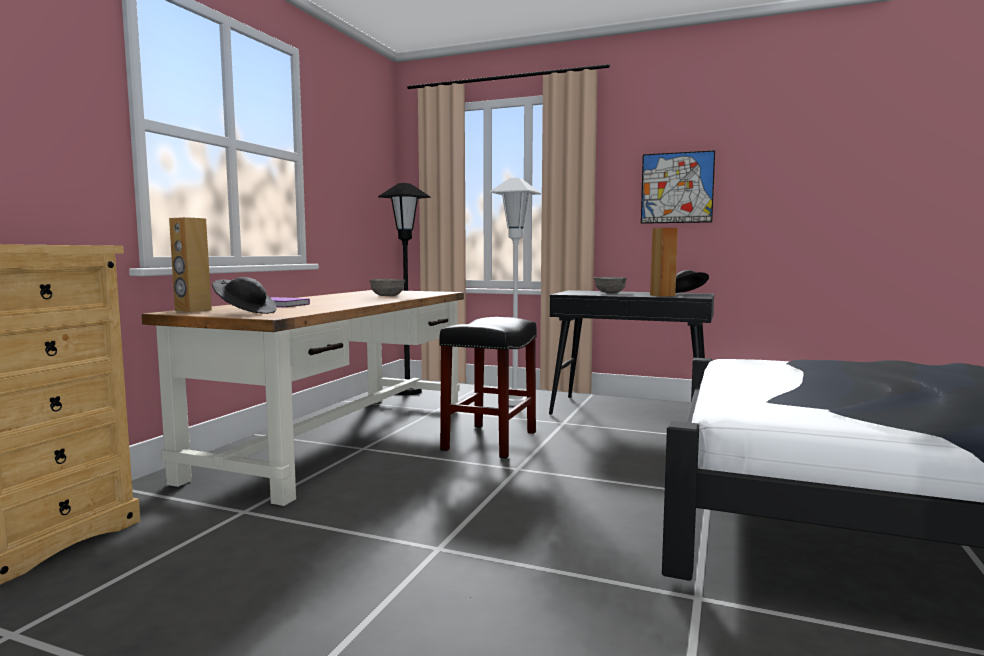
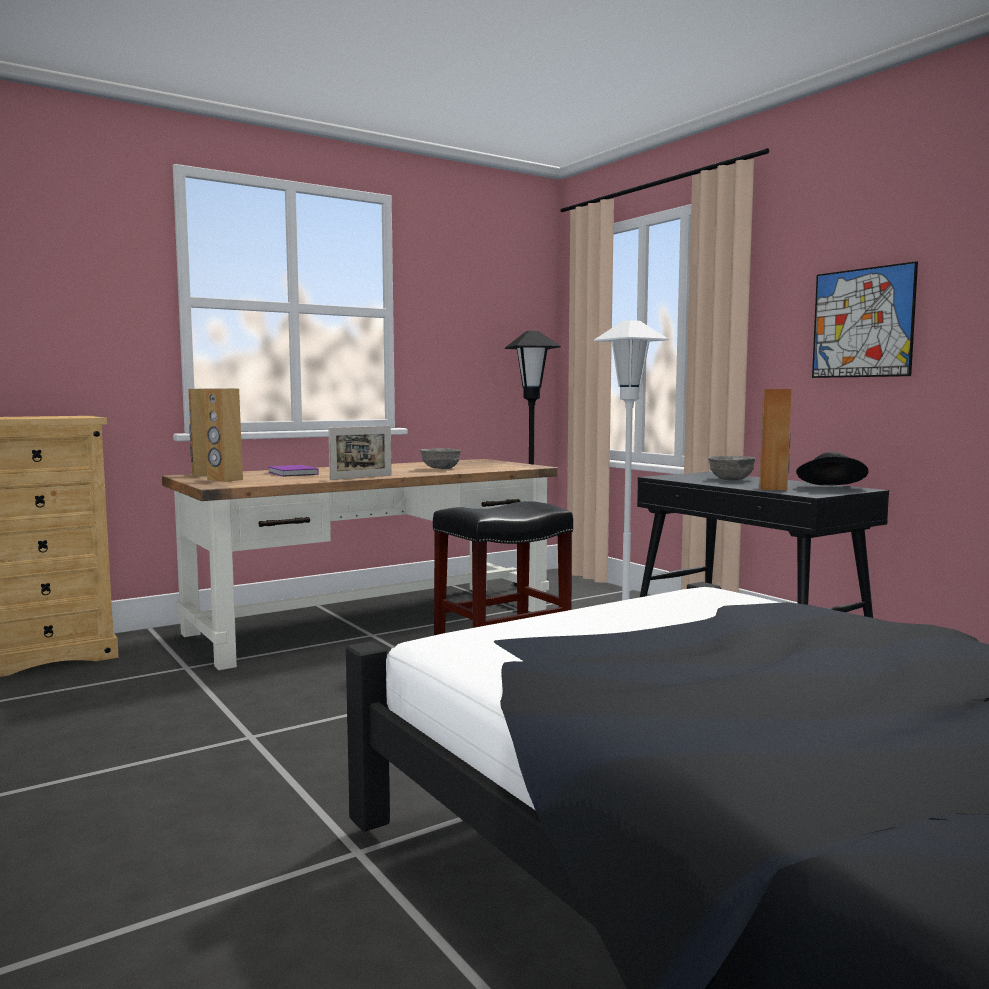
camera: 35 degrees right, 0 degrees up
black hat [212,277,277,314] -> brown speaker [204,388,243,482]
none -> picture frame [328,426,391,480]

